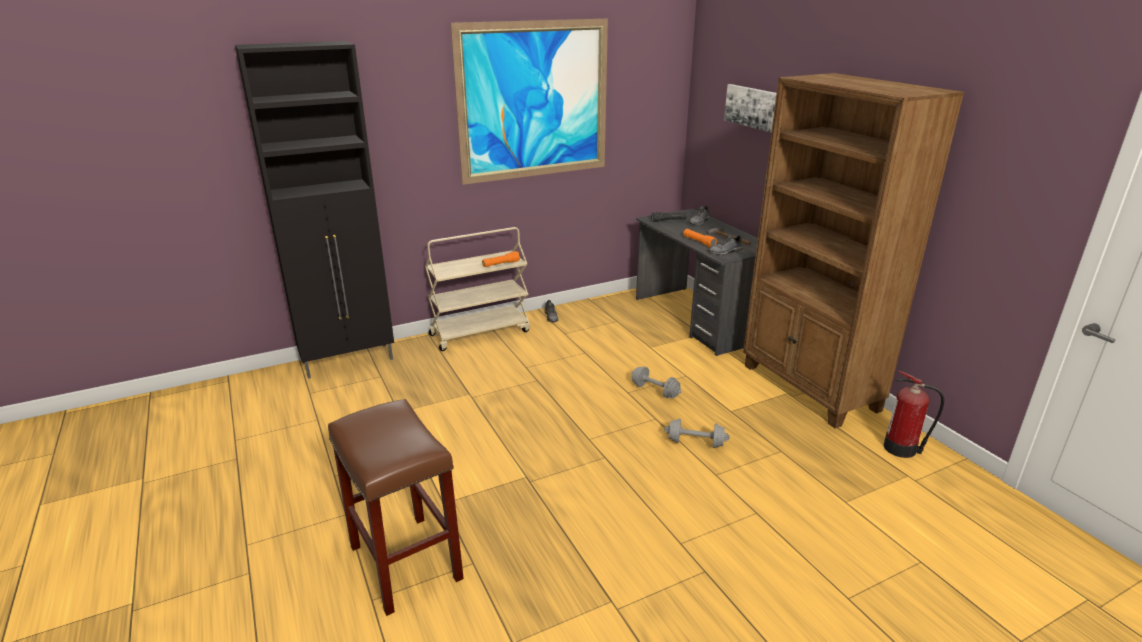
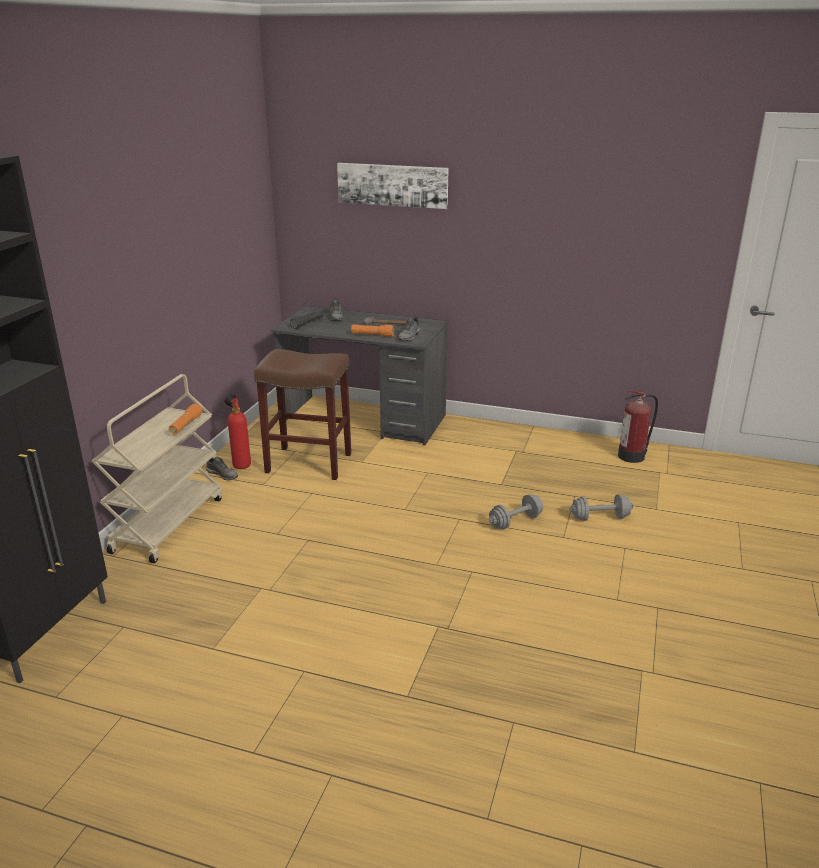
camera: 45 degrees left, 0 degrees up
brown stool [328,399,464,616] -> brown stool moved to [254,349,351,480]
picture [451,19,608,185] -> none
grey dumbbell [632,366,681,398] -> grey dumbbell moved to [569,494,634,521]
brown bookcase [743,73,964,428] -> none
none -> fire extinguisher [224,394,251,469]

